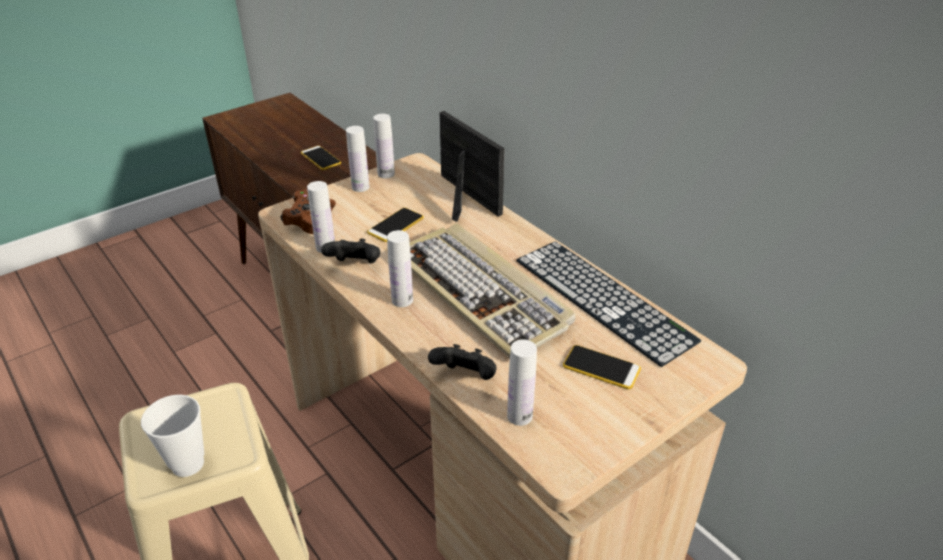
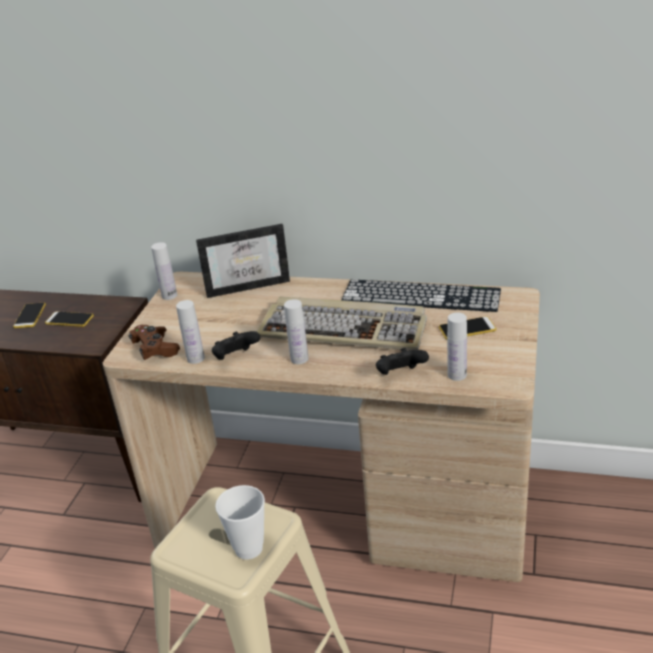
camera: 35 degrees left, 5 degrees down
white bottle [346,126,369,192] -> none
phone [367,208,424,242] -> phone moved to [13,303,46,328]
picture frame [439,111,505,222] -> picture frame turned 150 degrees clockwise [196,224,290,298]

